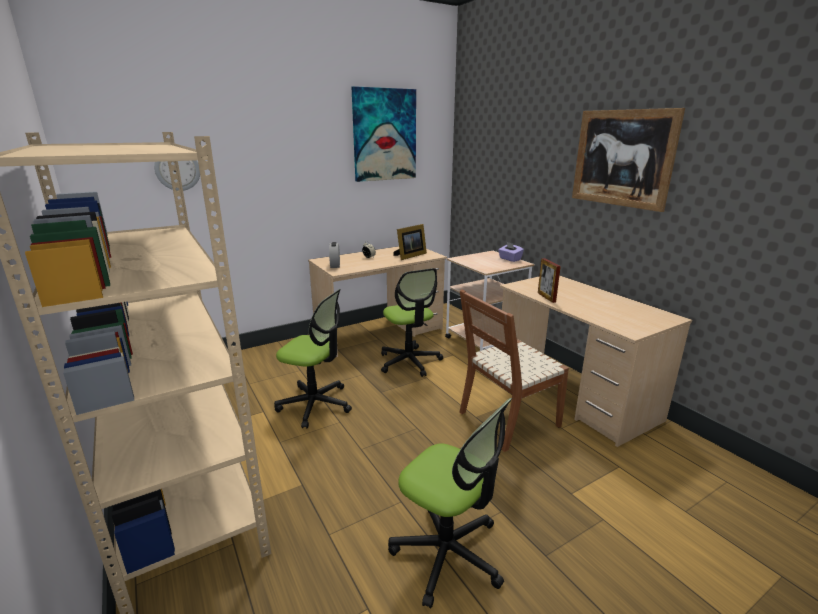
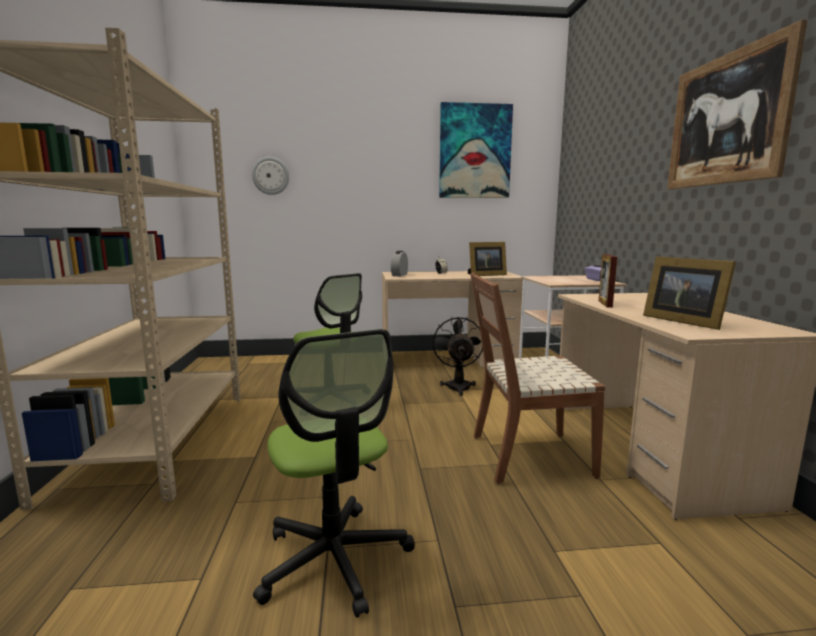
camera: 25 degrees right, 10 degrees down
office chair [381,268,443,377] -> black fan [432,316,483,396]
none -> picture frame [643,256,736,330]

